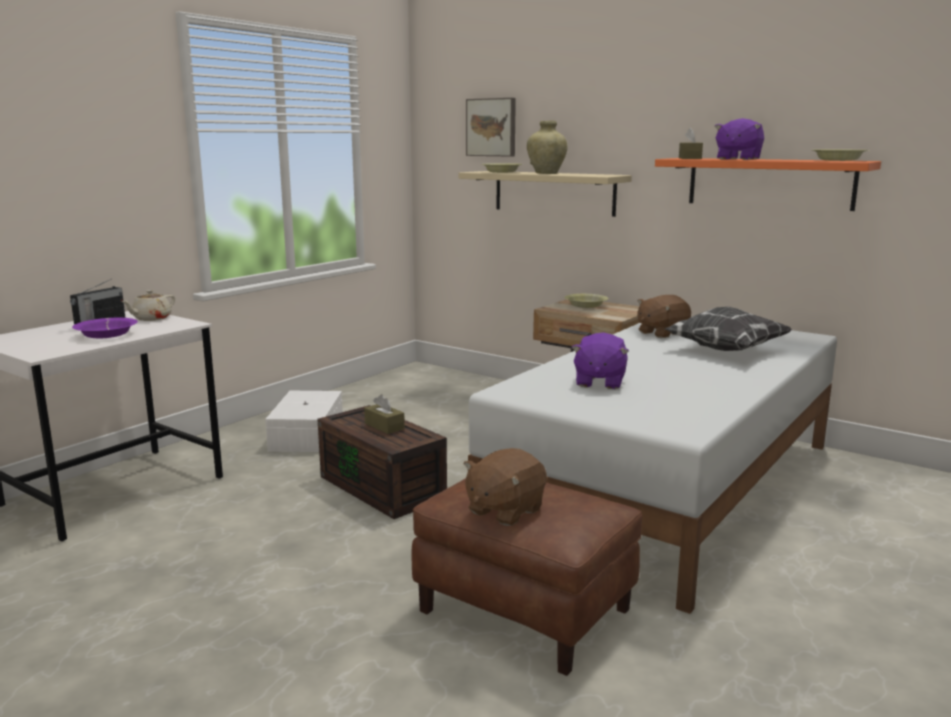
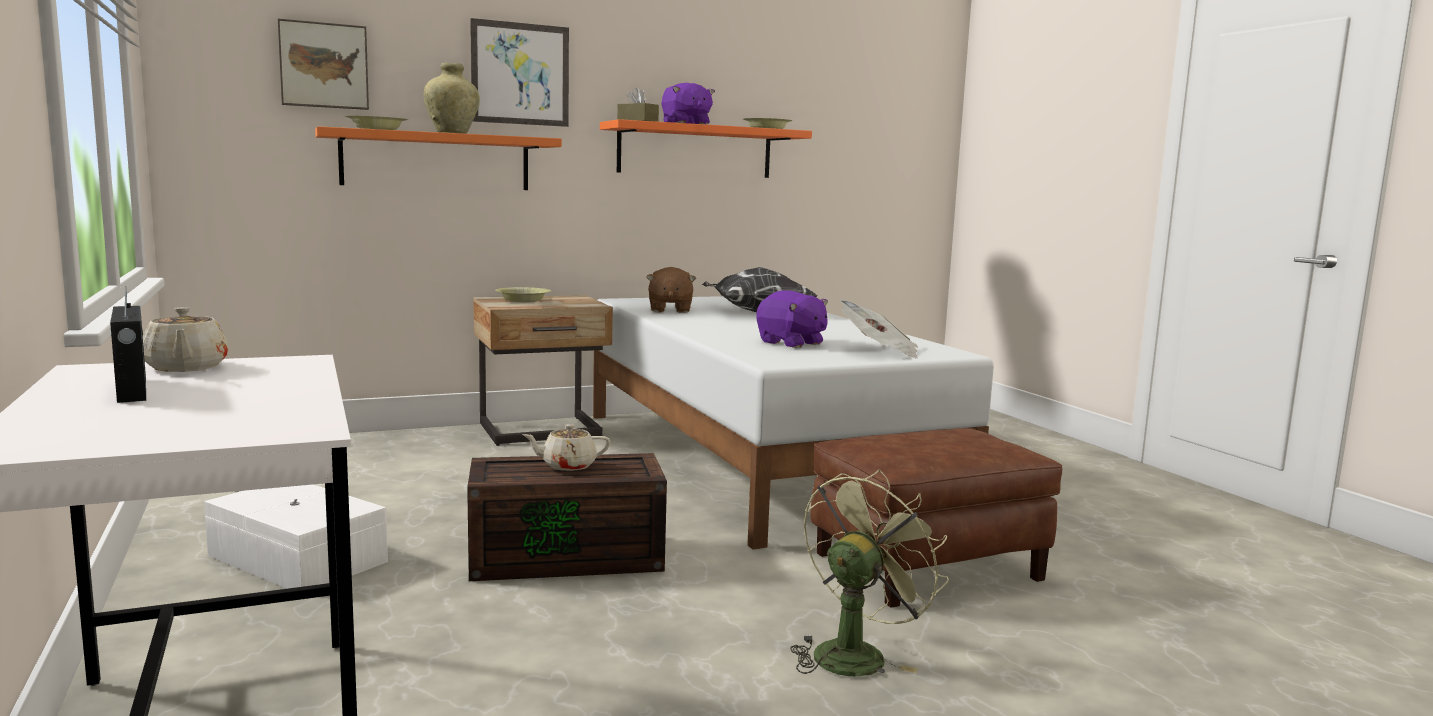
camera: 60 degrees left, 5 degrees down
purple bowl [72,318,138,338] -> none
brown tissue box [364,394,405,434] -> beige teapot [522,424,611,471]
beige shelf [459,171,632,217] -> orange shelf [315,126,562,190]
brown plush toy [464,448,547,526] -> none
none -> picture [470,18,569,127]
none -> green fan [790,469,949,676]
none -> newspaper [840,299,918,359]

